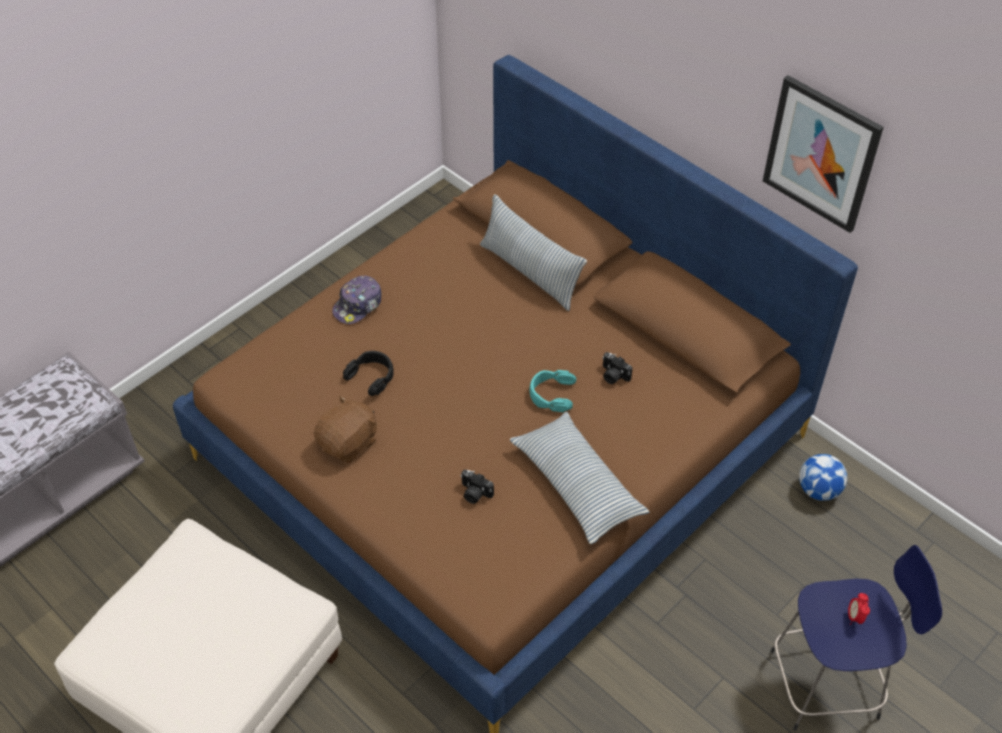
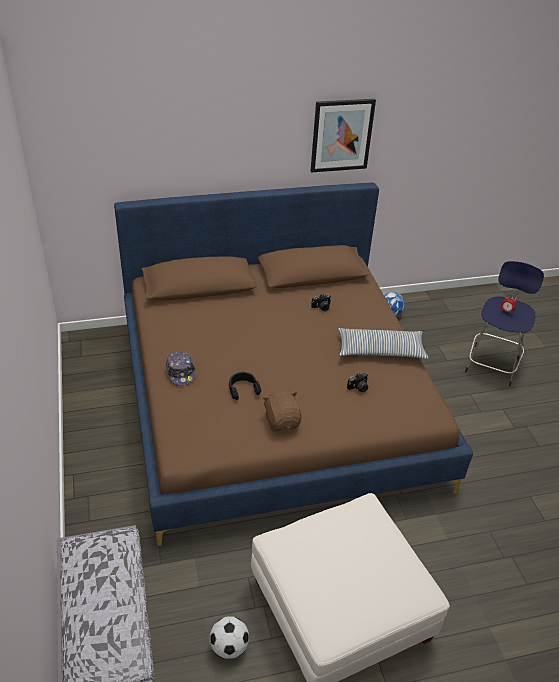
camera: 60 degrees left, 10 degrees down
pillow [480,194,587,311] -> none
turquoise headphones [529,370,576,412] -> none
none -> football [210,616,249,659]

